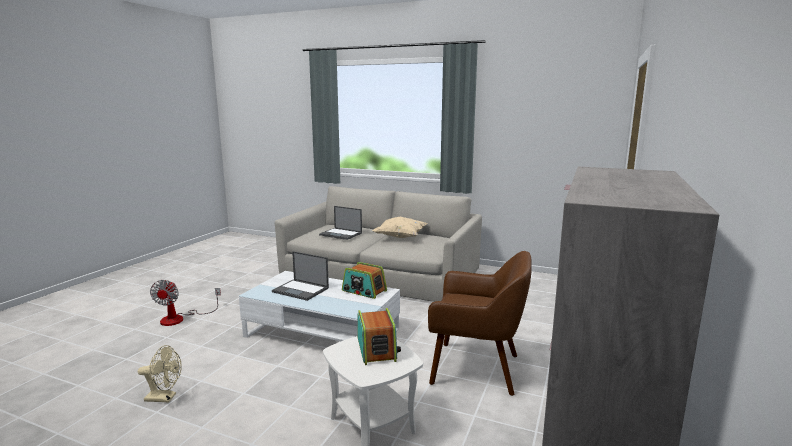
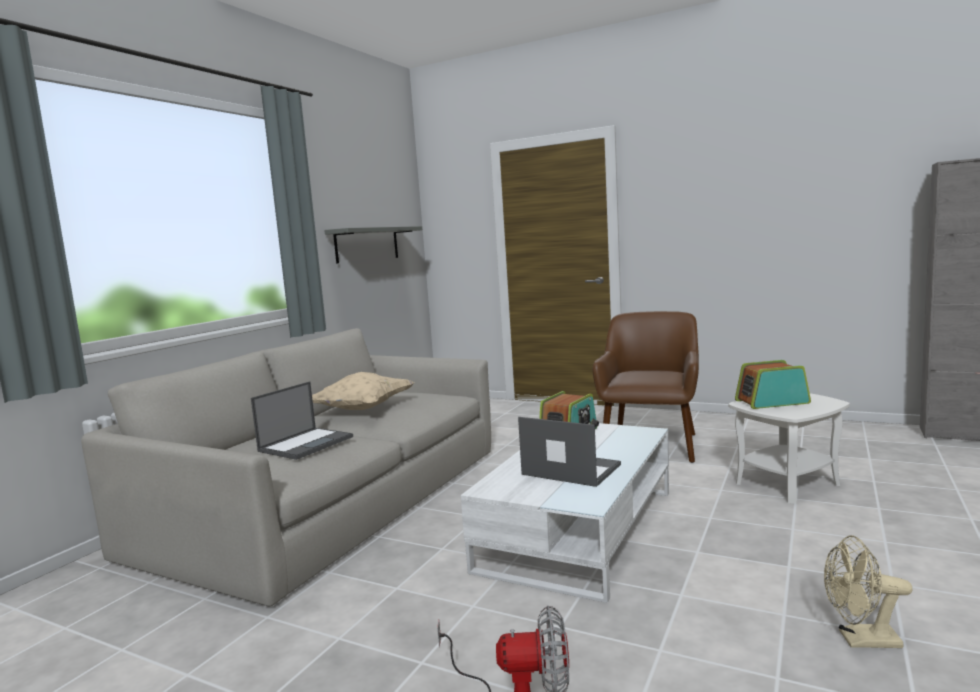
camera: 85 degrees left, 5 degrees down
beige fan [138,345,182,402] -> beige fan turned 90 degrees counterclockwise [824,535,913,648]
laptop [272,251,329,301] -> laptop turned 90 degrees counterclockwise [518,417,621,487]
none -> grey shelf [324,226,422,263]

